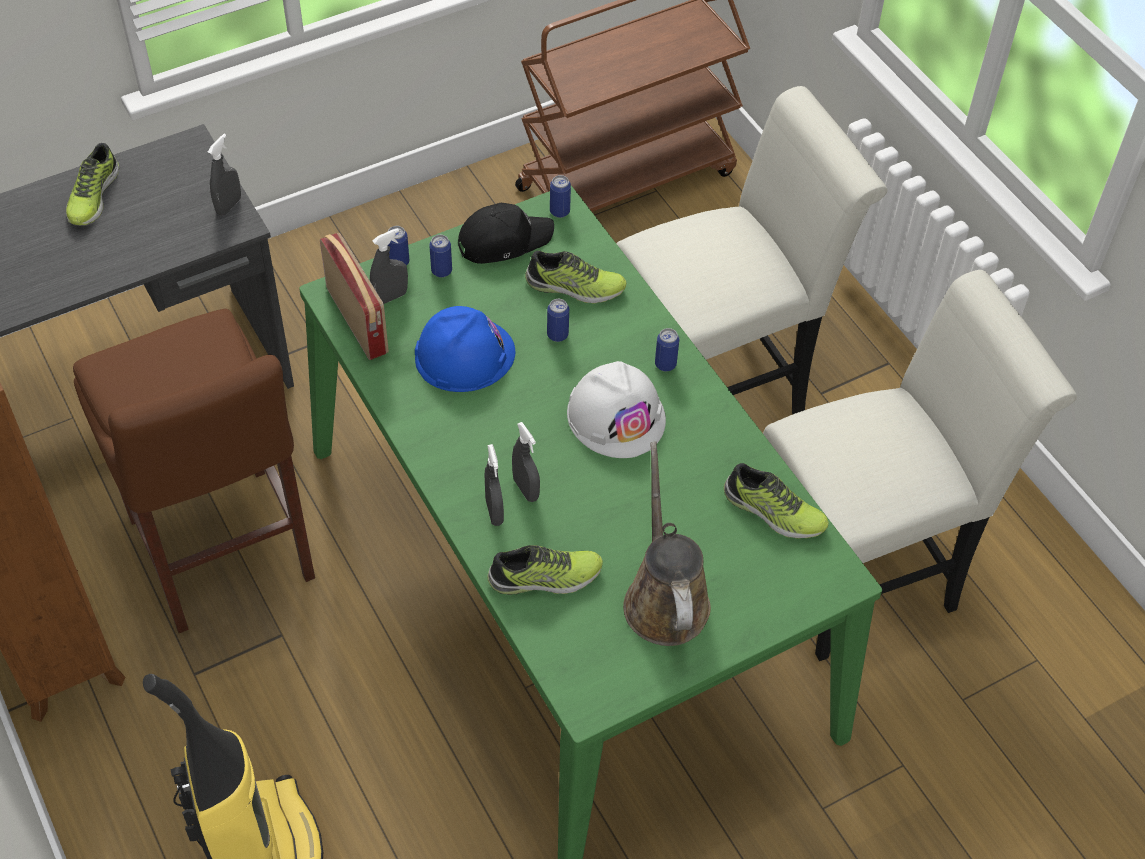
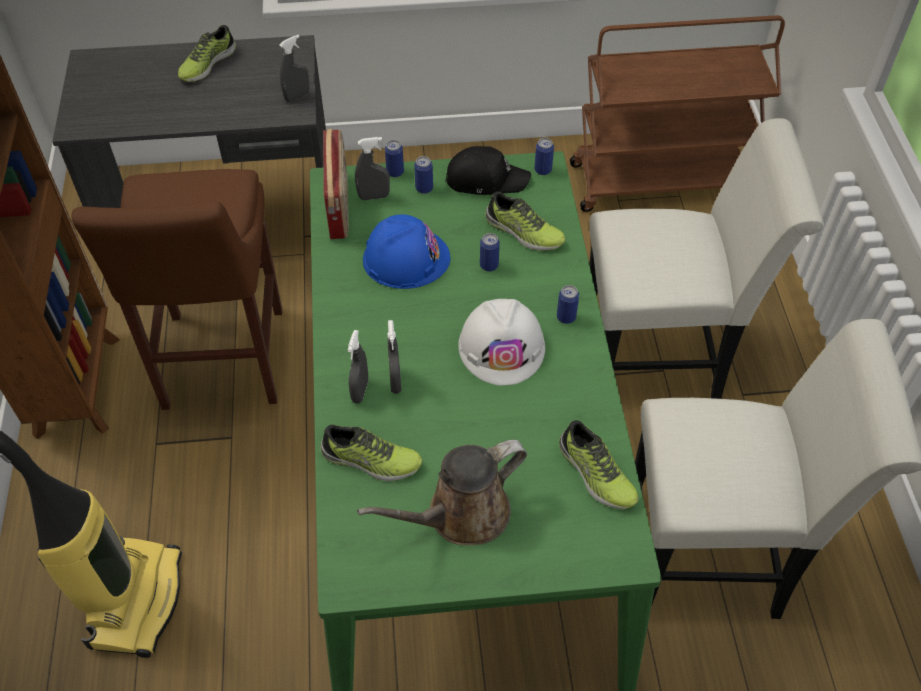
camera: 25 degrees right, 0 degrees up
brown watering can [623,441,711,646] -> brown watering can turned 135 degrees counterclockwise [357,440,527,545]

